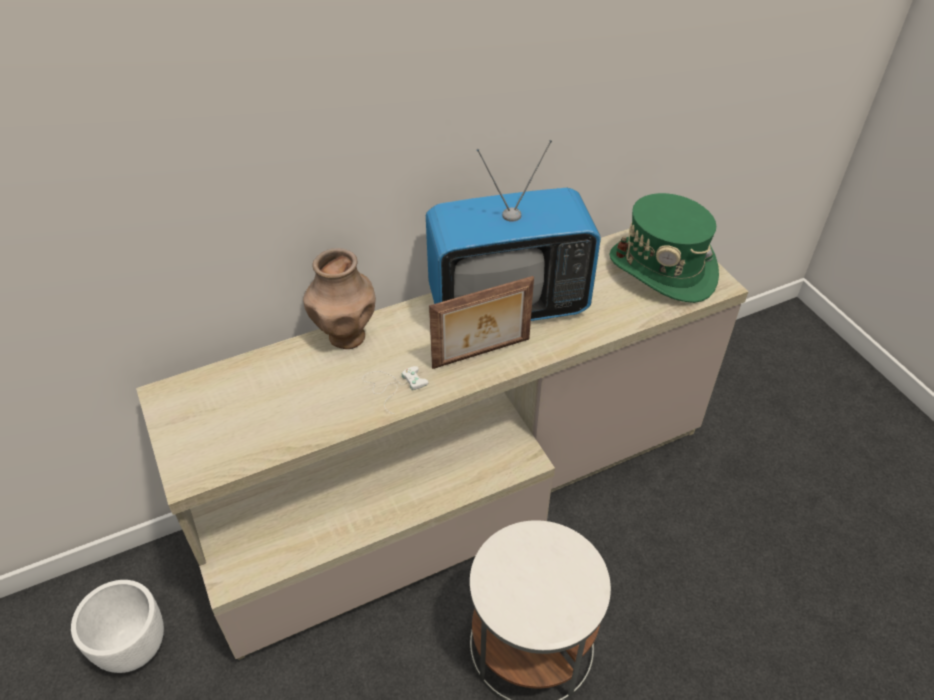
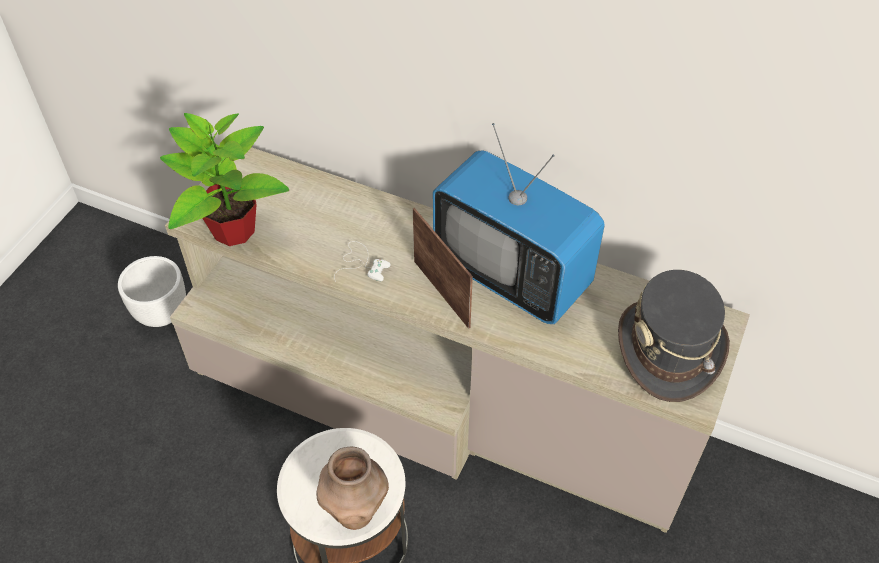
camera: 50 degrees right, 5 degrees up
brown vase [303,248,376,349] -> brown vase moved to [317,447,389,530]
picture frame [429,276,534,369] -> picture frame turned 150 degrees counterclockwise [413,208,473,329]
green hat [610,193,719,303] -> grey hat [618,270,730,402]
none -> potted plant [160,113,289,246]

